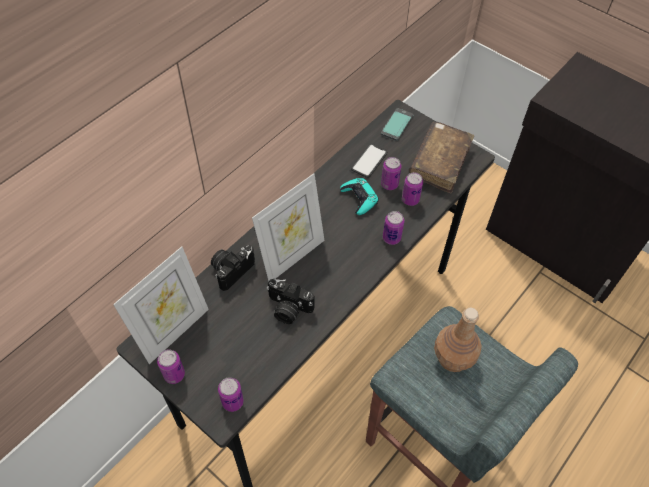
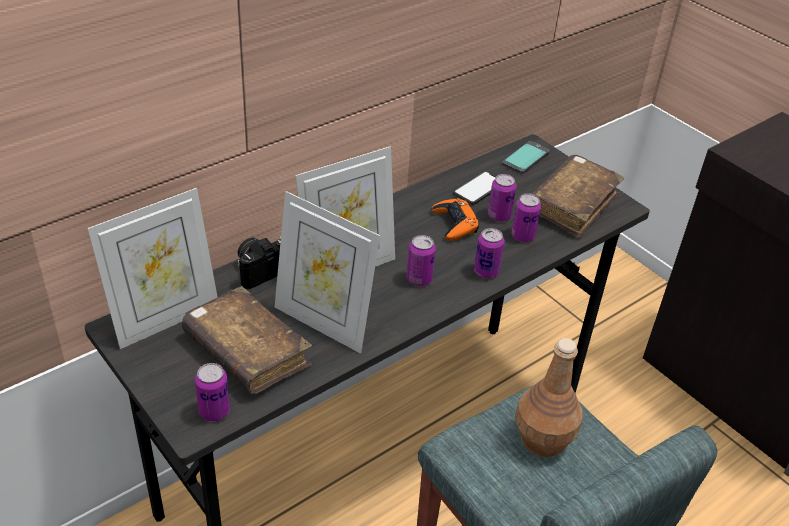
camera: 10 degrees right, 15 degrees down
can [157,349,185,384] -> can moved to [407,235,436,286]
camera [266,279,314,324] -> picture frame [275,191,380,354]
turquoise game controller [340,178,379,215] -> orange game controller [431,198,479,241]
none -> brown book [182,286,312,394]

